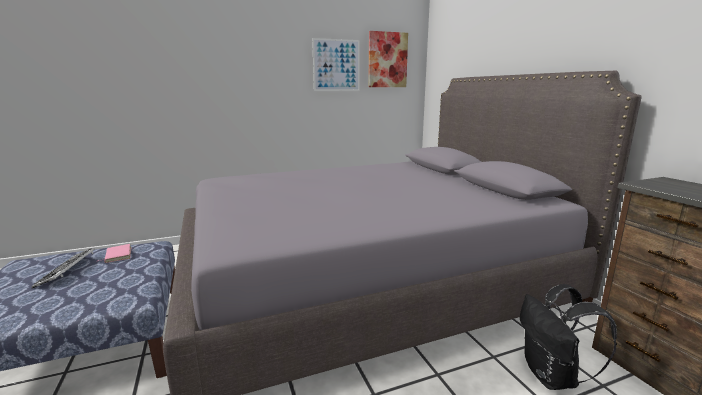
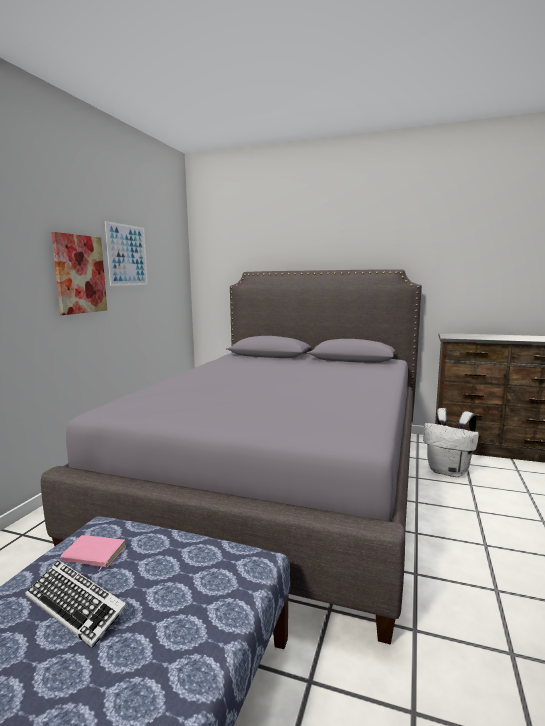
camera: 50 degrees left, 5 degrees down
picture [368,31,408,87] -> picture moved to [51,232,107,315]
black backpack [520,284,617,390] -> white backpack [423,408,479,477]

